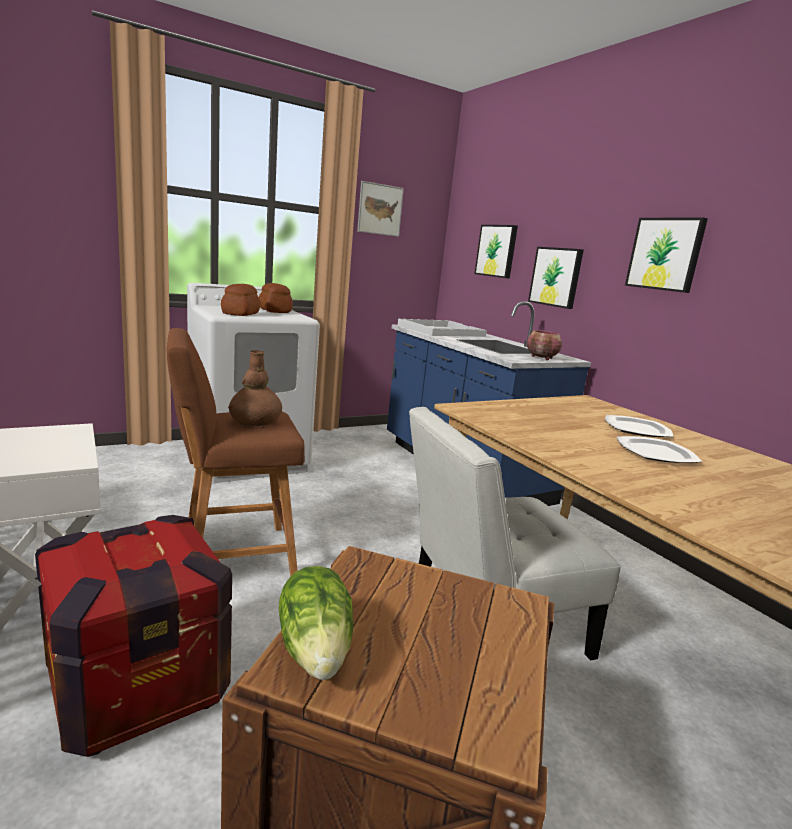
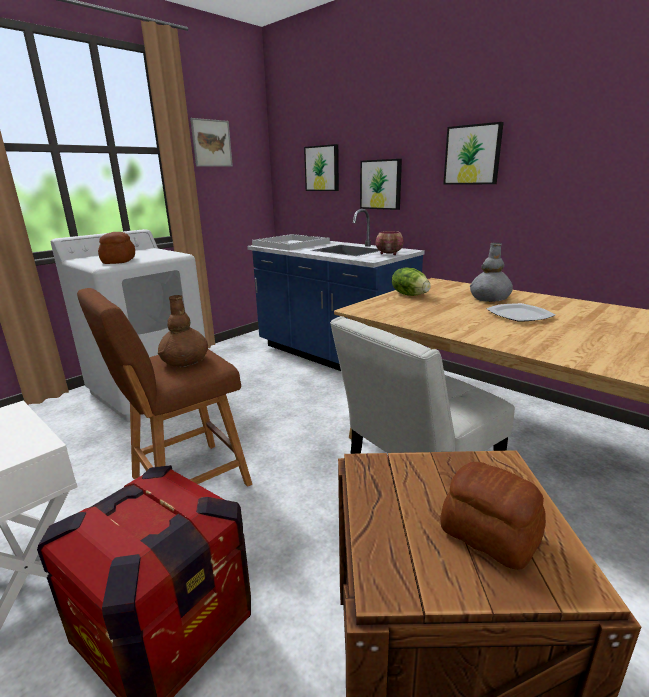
camera: 15 degrees left, 5 degrees up
bread [259,283,293,313] -> bread moved to [440,462,546,570]
lettuce [279,566,353,680] -> lettuce moved to [392,268,431,296]
plate [605,415,673,437] -> grey vase [470,243,513,302]

